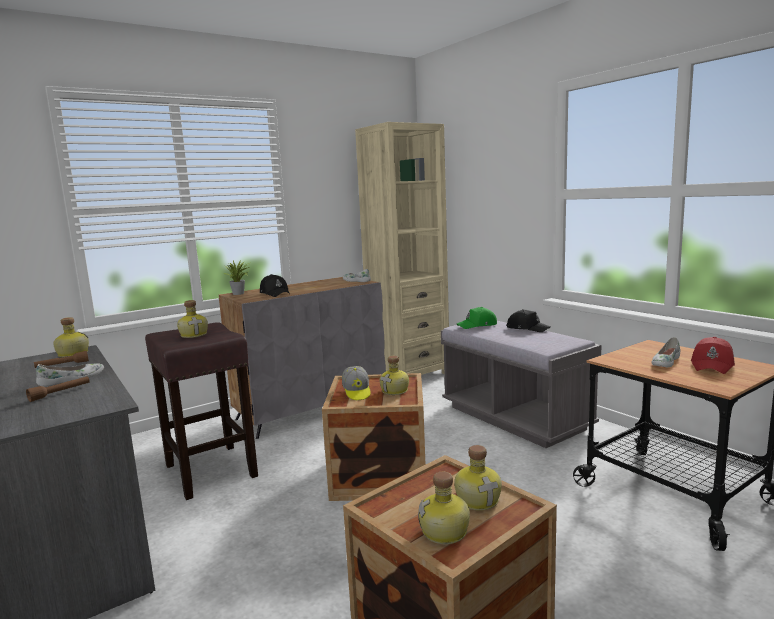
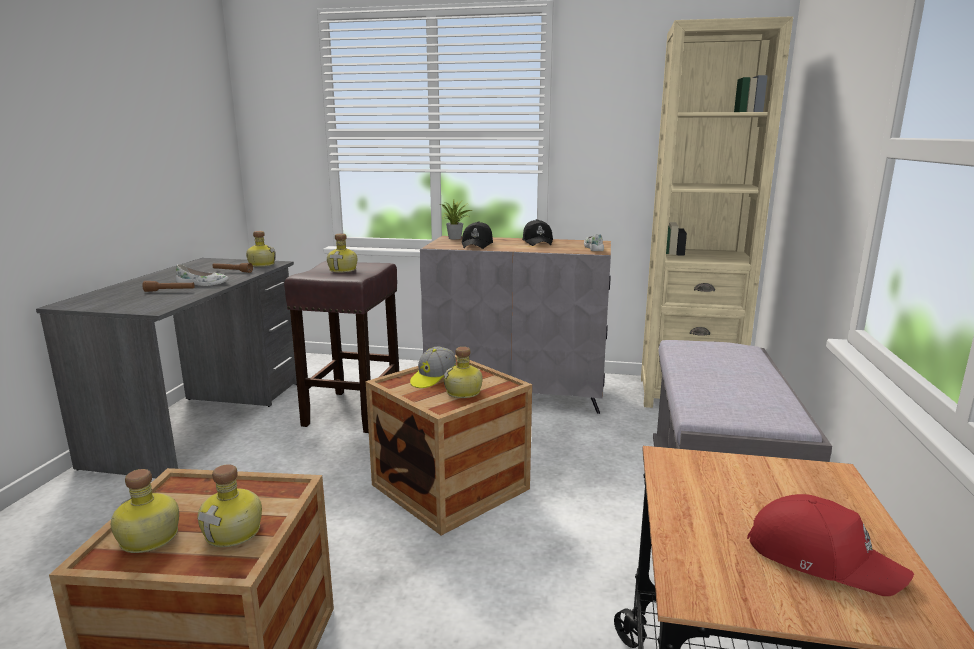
camera: 45 degrees right, 5 degrees up
green cap [457,307,497,329] -> none
black cap [506,309,551,332] -> black cap moved to [522,219,553,246]
white shoe [652,337,680,367] -> none
red cap [691,337,735,374] -> red cap turned 135 degrees counterclockwise [747,494,914,596]

